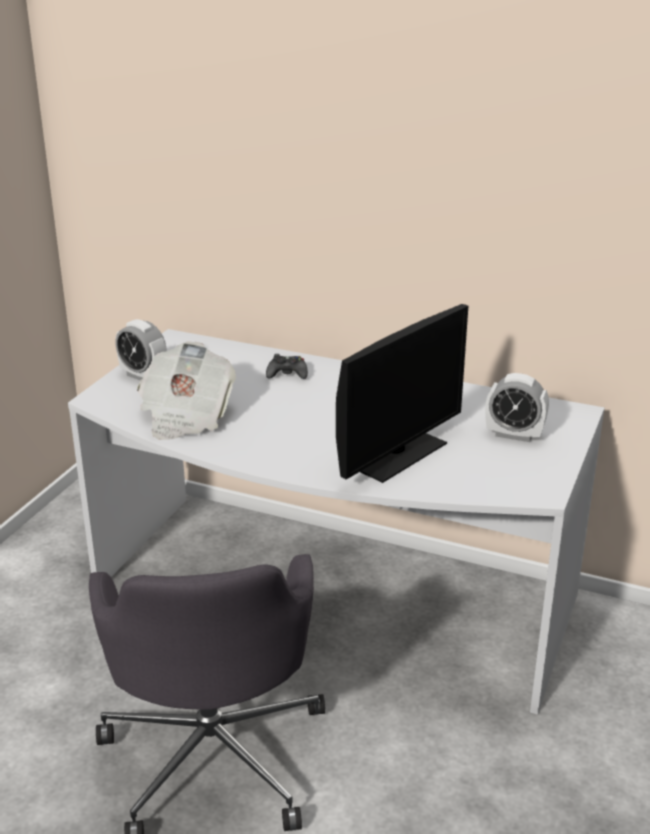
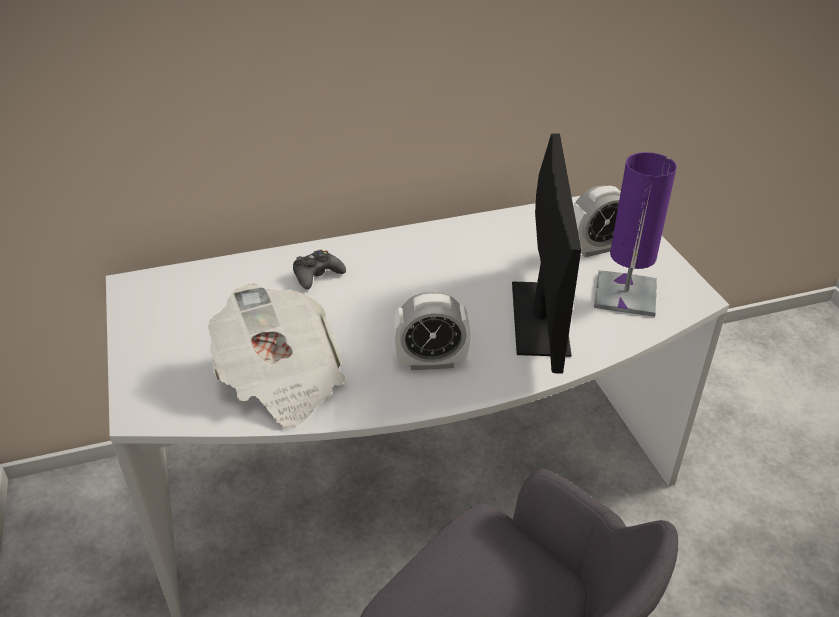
camera: 40 degrees left, 10 degrees up
alarm clock [116,319,167,381] -> alarm clock moved to [394,291,471,370]
none -> purple table lamp [594,152,677,317]

